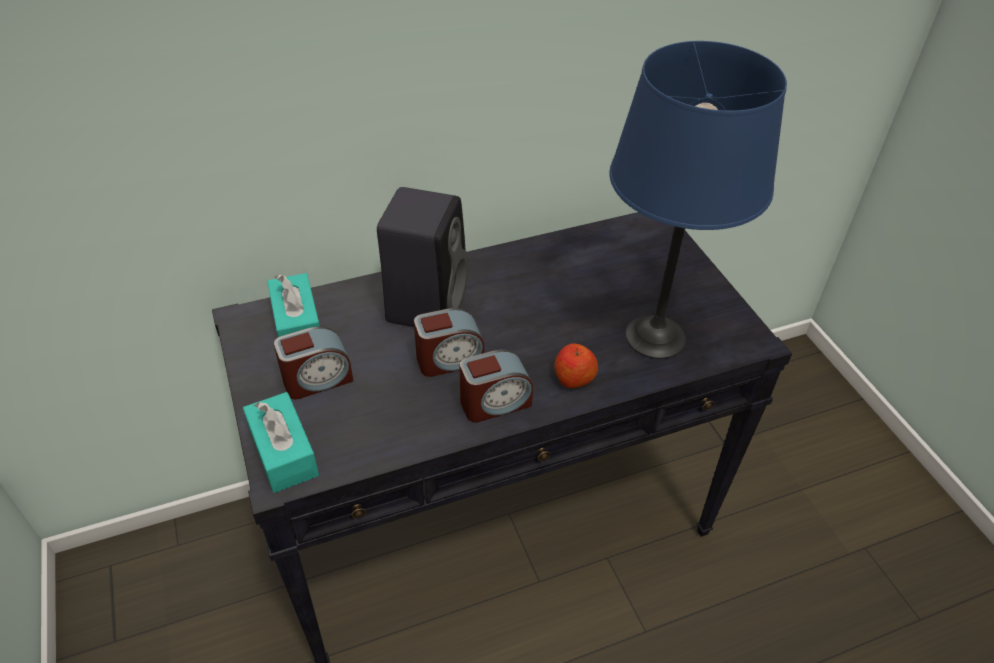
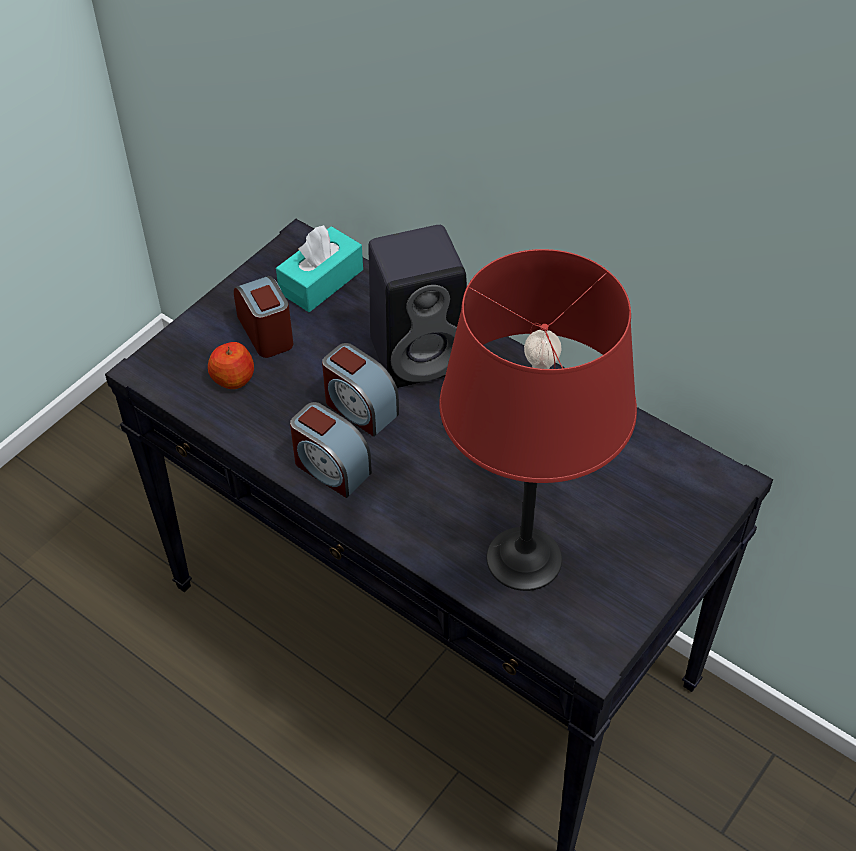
camera: 60 degrees right, 5 degrees up
turquoise tissue box [243,392,319,493] -> none
alarm clock [274,327,353,399] -> alarm clock turned 150 degrees counterclockwise [234,276,293,358]
apple [554,343,598,388] -> apple moved to [208,342,254,389]
blue table lamp [609,41,787,359] -> red table lamp [439,249,637,591]

